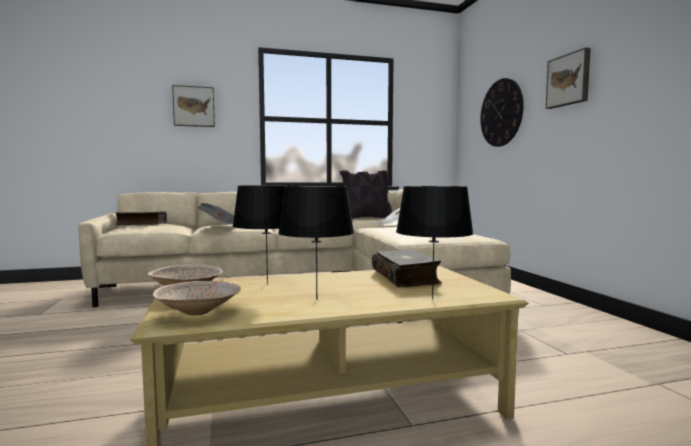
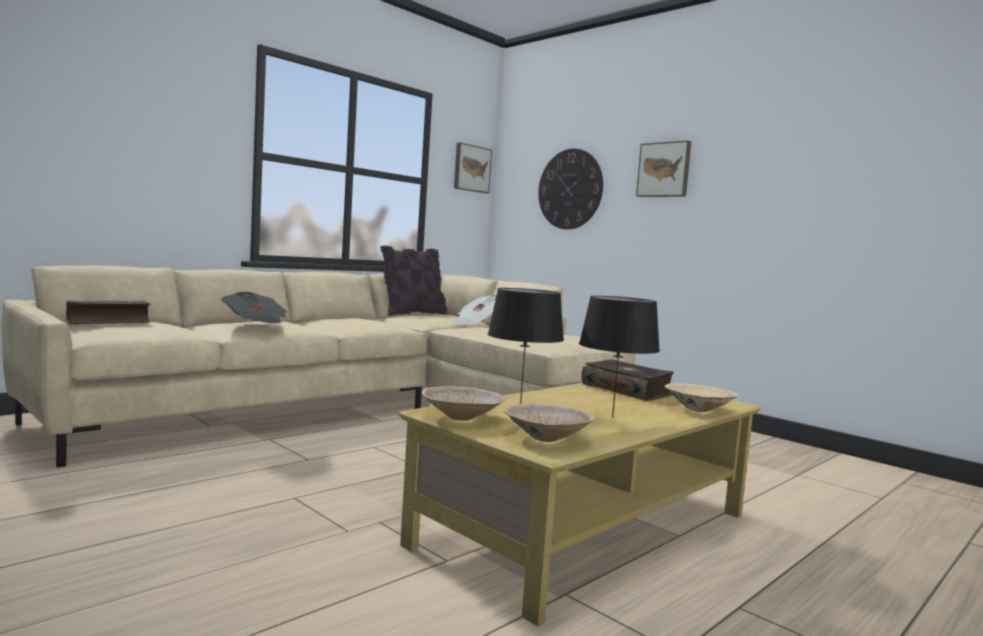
camera: 30 degrees left, 0 degrees up
picture [172,85,215,127] -> picture moved to [454,143,492,193]
black table lamp [396,186,473,300] -> beige bowl [665,383,739,412]

